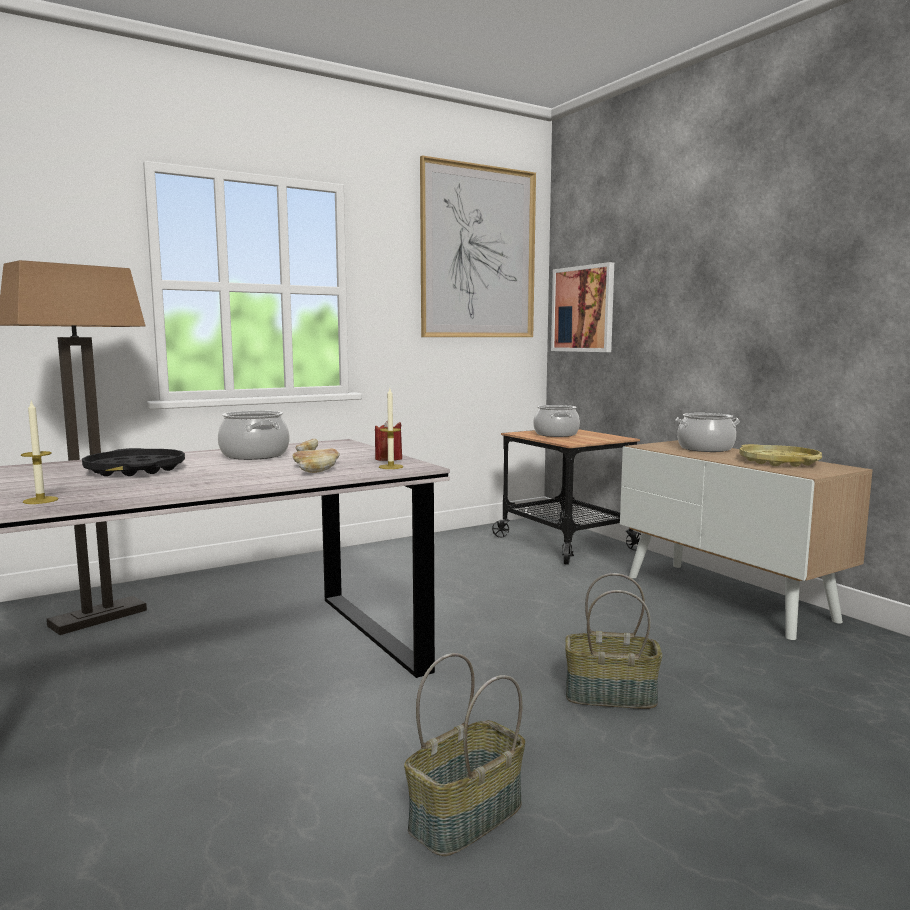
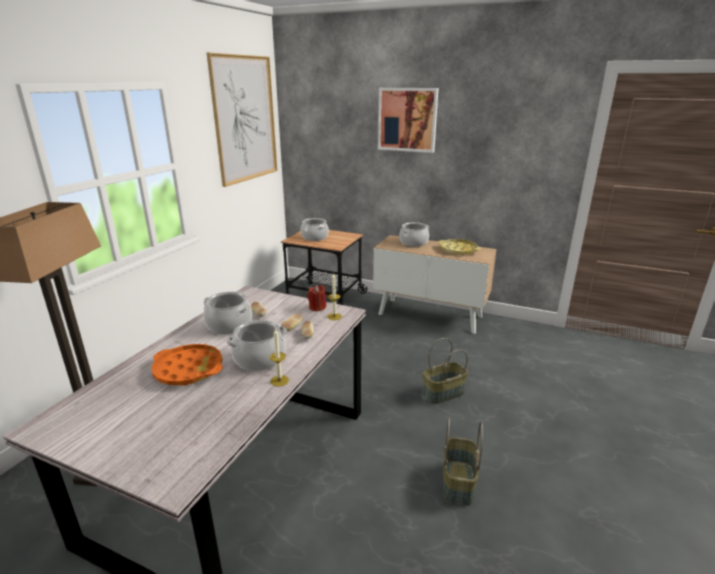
camera: 35 degrees left, 15 degrees up
candle [21,401,59,504] -> candle moved to [270,329,289,387]
black tray [82,448,185,476] -> orange tray [151,344,223,386]
picture [551,262,614,352] -> picture moved to [378,88,438,153]
none -> cooking pot [227,320,287,371]

